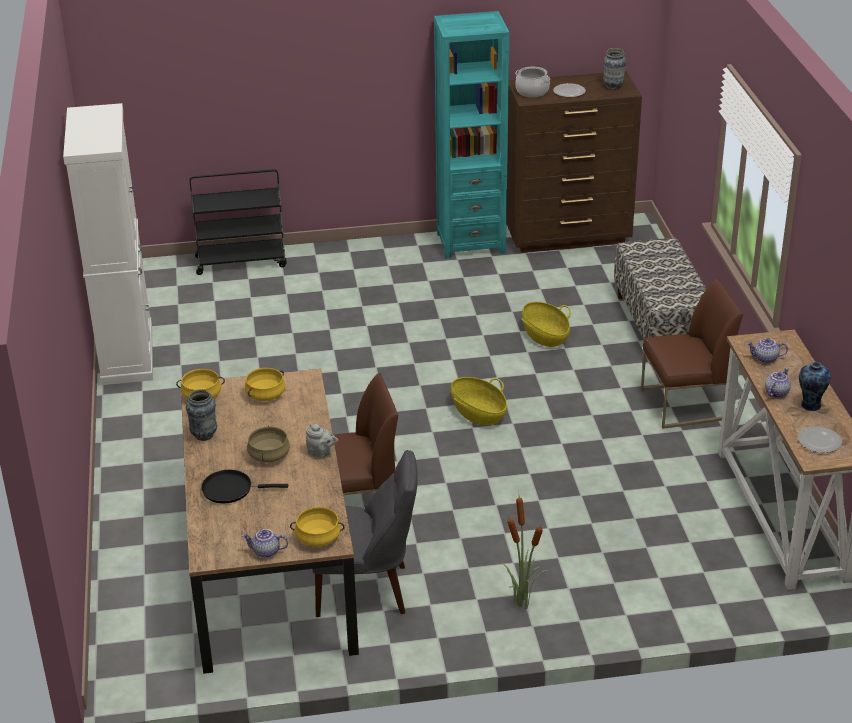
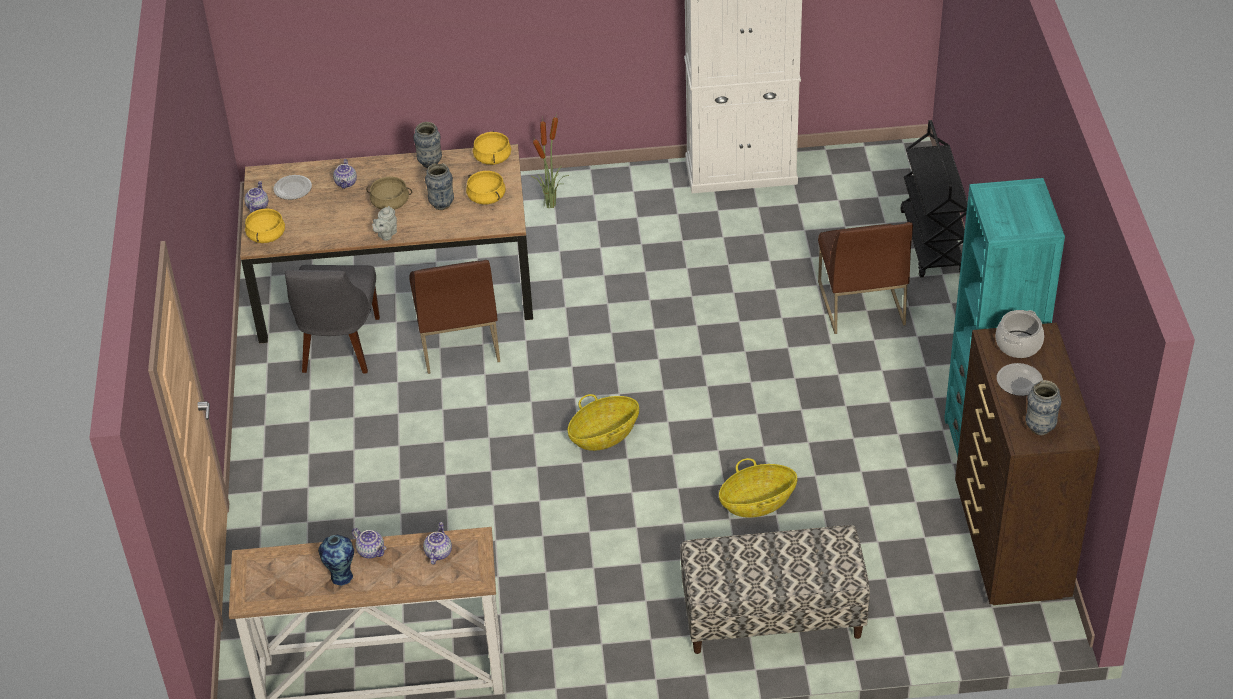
camera: 95 degrees right, 10 degrees up
black frying pan [201,470,288,503] -> teapot [333,159,357,189]
potted plant [501,497,549,609] -> potted plant moved to [531,113,569,208]
brown chair [641,278,743,429] -> brown chair moved to [818,222,913,334]
plate [798,426,842,453] -> plate moved to [274,175,312,200]
none -> vase [425,163,454,210]

